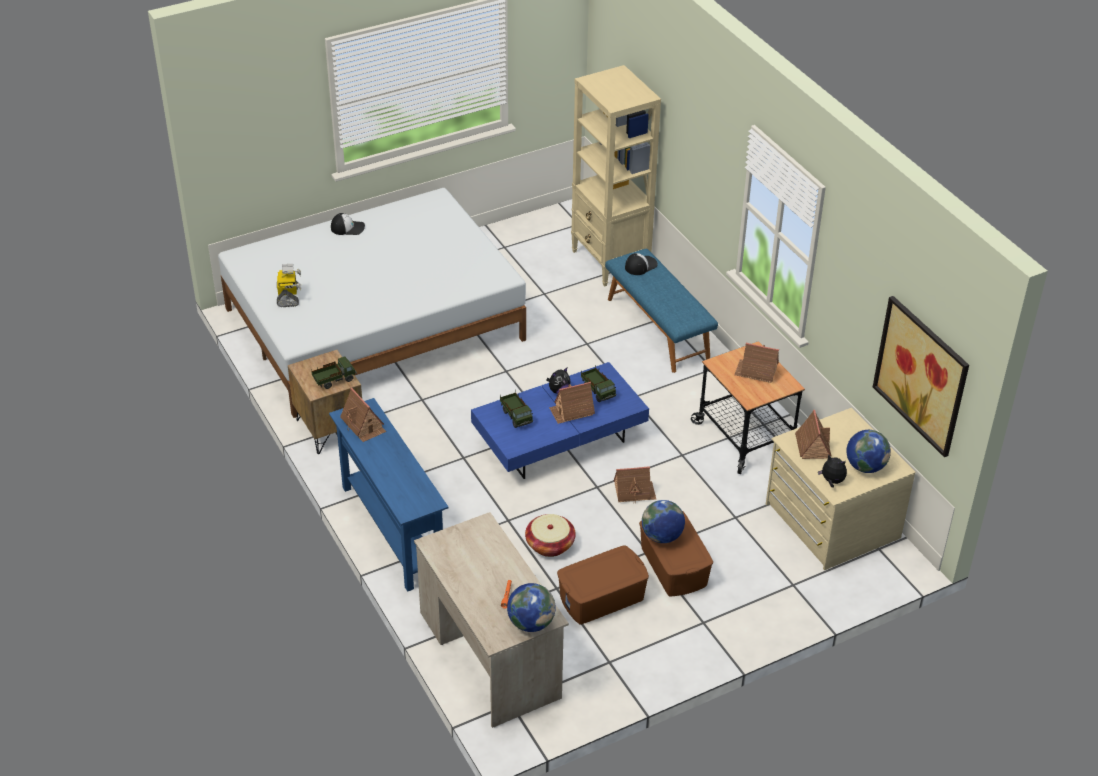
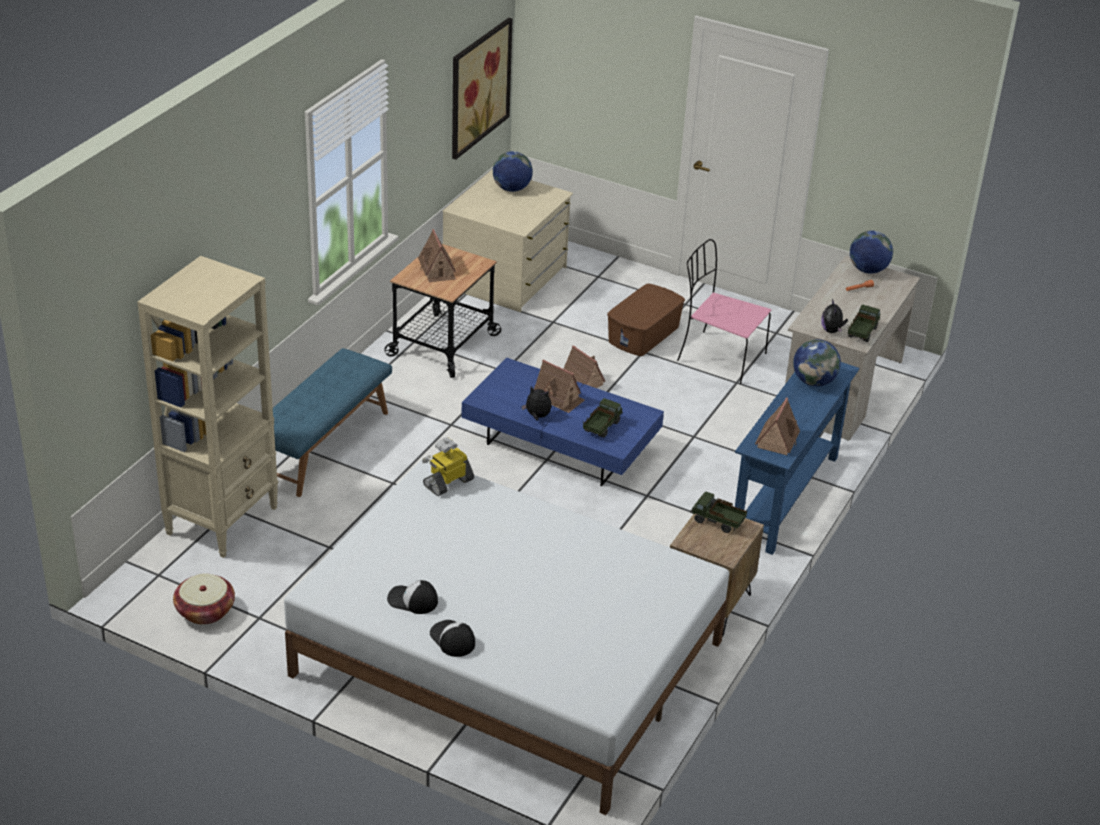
camera: 125 degrees left, 5 degrees down
toy robot [277,264,301,307] -> toy robot moved to [422,437,474,496]
basket [525,514,575,557] -> basket moved to [173,574,235,625]
brown storage box [557,546,649,625] -> pink chair [677,239,772,384]
toy truck [581,365,616,402] -> toy truck moved to [847,305,880,342]
cap [625,253,658,275] -> cap moved to [387,580,438,614]
globe [642,500,685,543] -> globe moved to [793,339,841,386]
toy house [795,410,831,459] -> none
plush toy [818,454,847,488] -> plush toy moved to [821,299,848,333]

